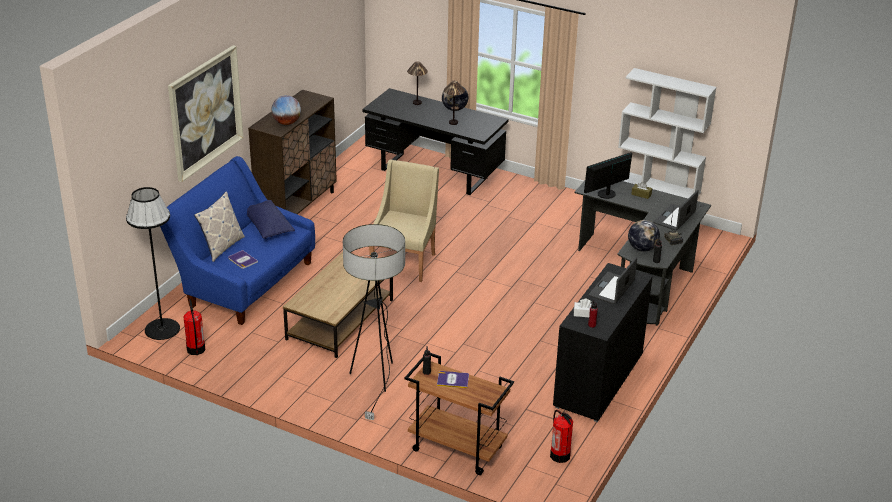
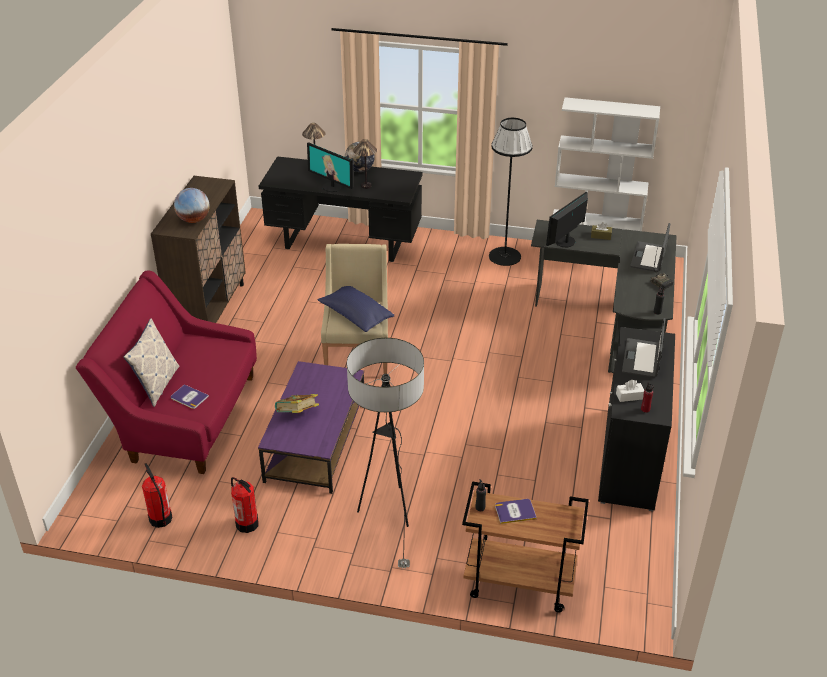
camera: 15 degrees left, 5 degrees up
black floor lamp [126,187,180,340] -> black floor lamp moved to [489,118,533,266]
blue sofa [160,156,315,325] -> red sofa [76,270,257,474]
picture [168,45,243,182] -> none
blue pillow [247,200,295,239] -> blue pillow moved to [318,286,395,332]
brown coffee table [283,252,393,358] -> purple coffee table [258,361,364,494]
fire extinguisher [550,410,573,463] -> fire extinguisher moved to [231,477,258,533]
globe [628,220,660,252] -> none
none -> book [275,394,319,413]
none -> monitor [307,142,353,192]

